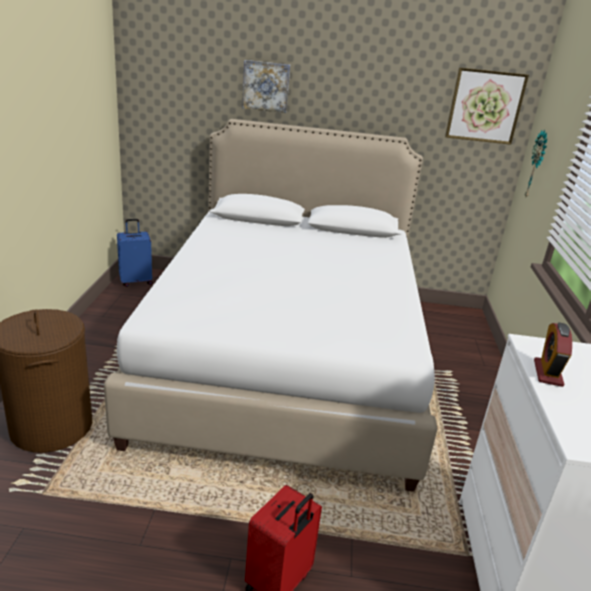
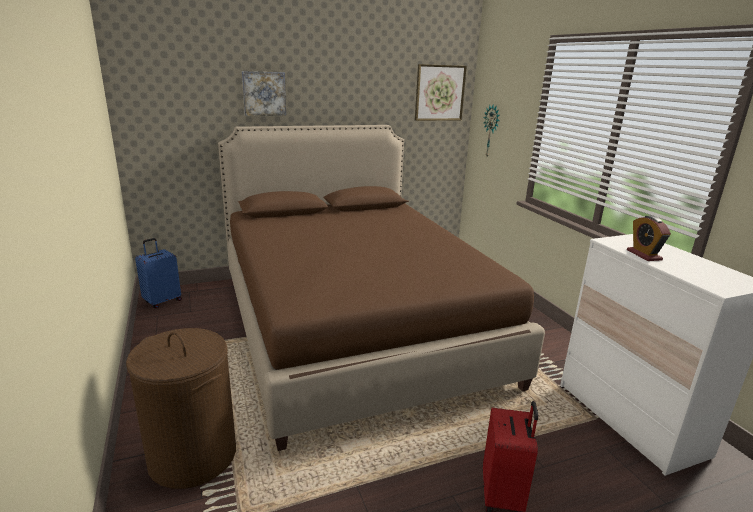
camera: 25 degrees left, 5 degrees down
white bed [104,119,438,492] -> brown bed [218,125,545,451]

